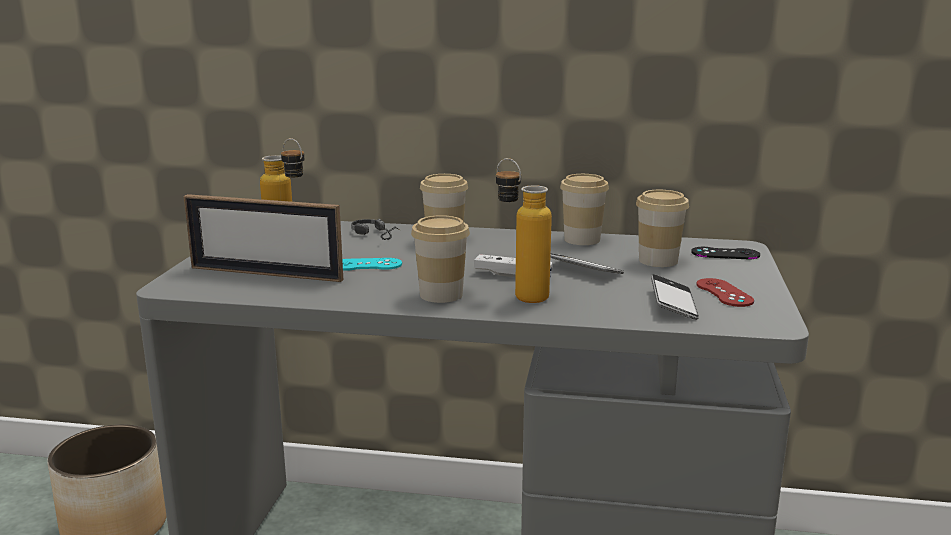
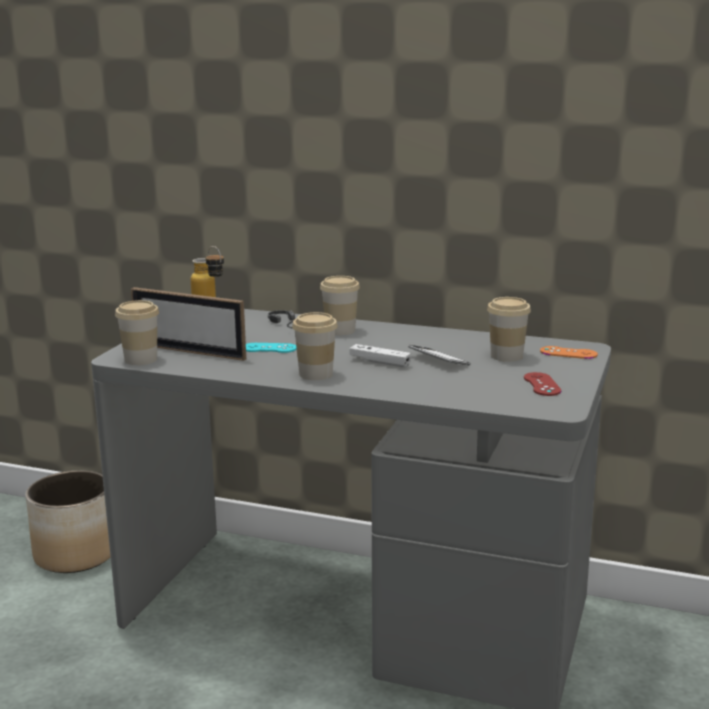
camera: 10 degrees right, 0 degrees up
bottle [496,158,552,303] -> none
cup [560,174,609,245] -> cup moved to [115,300,159,365]
phone [651,274,699,320] -> none
black game controller [691,247,760,259] -> orange game controller [540,346,598,359]

